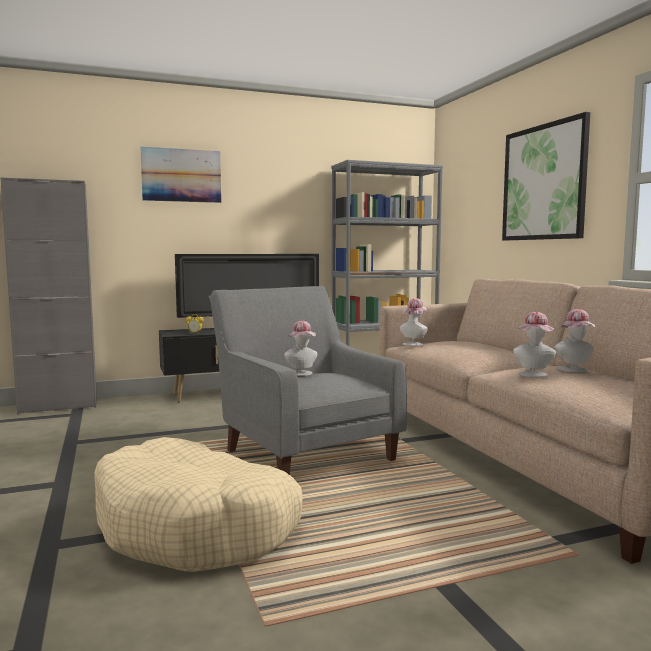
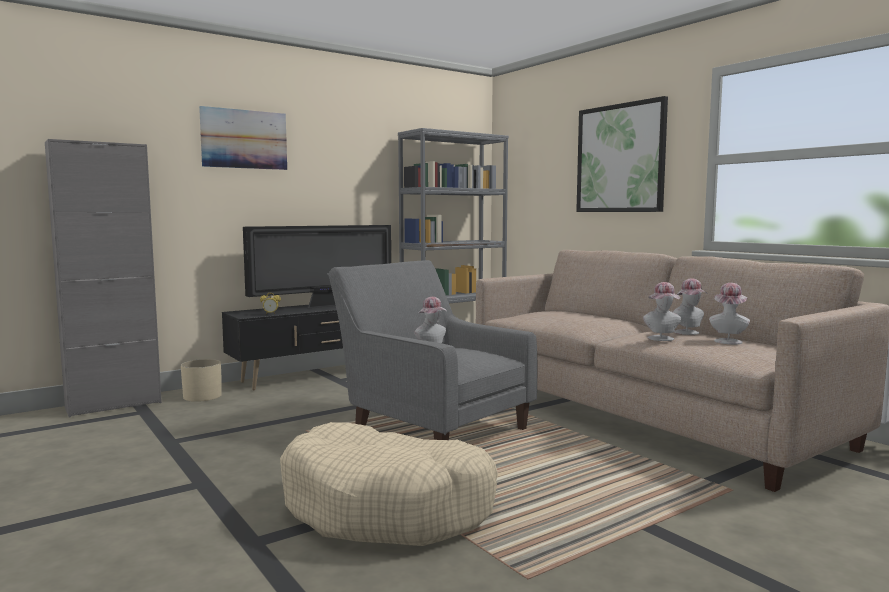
camera: 15 degrees left, 0 degrees up
hat [400,298,428,346] -> hat moved to [709,283,750,344]
none -> beige planter [181,359,222,402]

